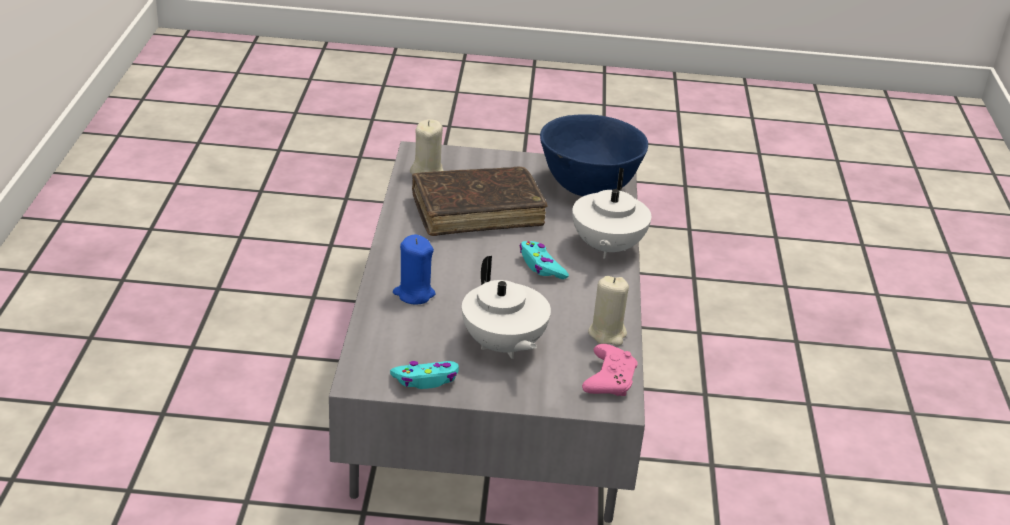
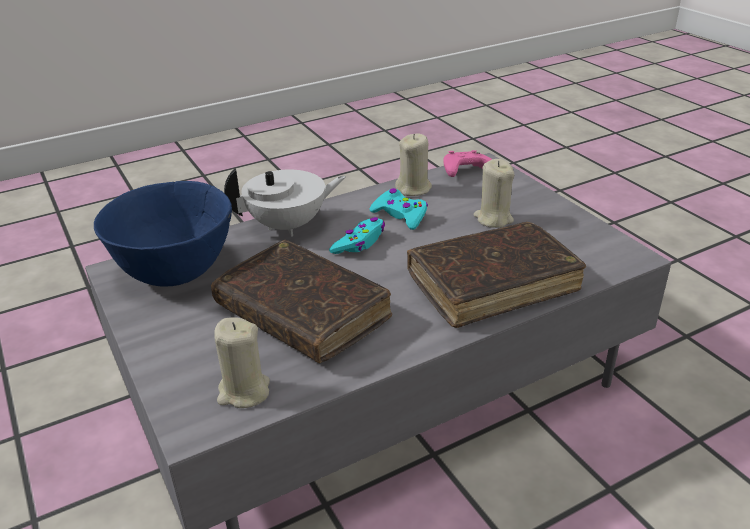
camera: 120 degrees left, 0 degrees up
turquoise game controller [390,361,459,389] -> turquoise game controller moved to [370,188,428,230]
blue candle [393,234,436,305] -> brown book [407,222,586,328]
white teapot [462,256,551,359] -> beige candle [474,159,514,228]

